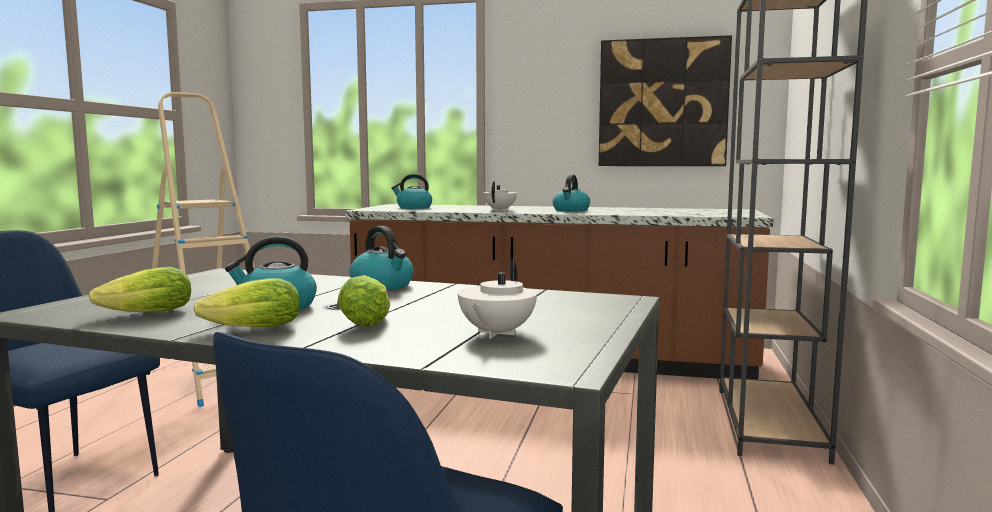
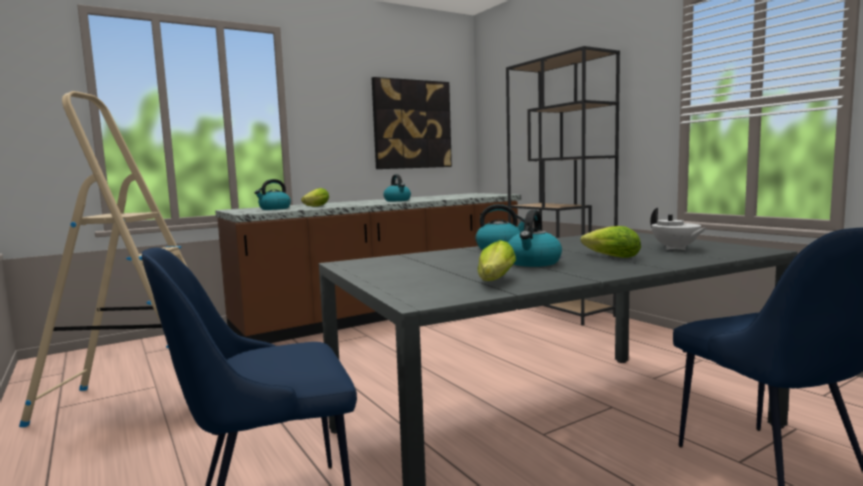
camera: 45 degrees left, 0 degrees up
lettuce [193,278,300,327] -> lettuce moved to [301,188,329,206]
white teapot [483,181,517,211] -> none

